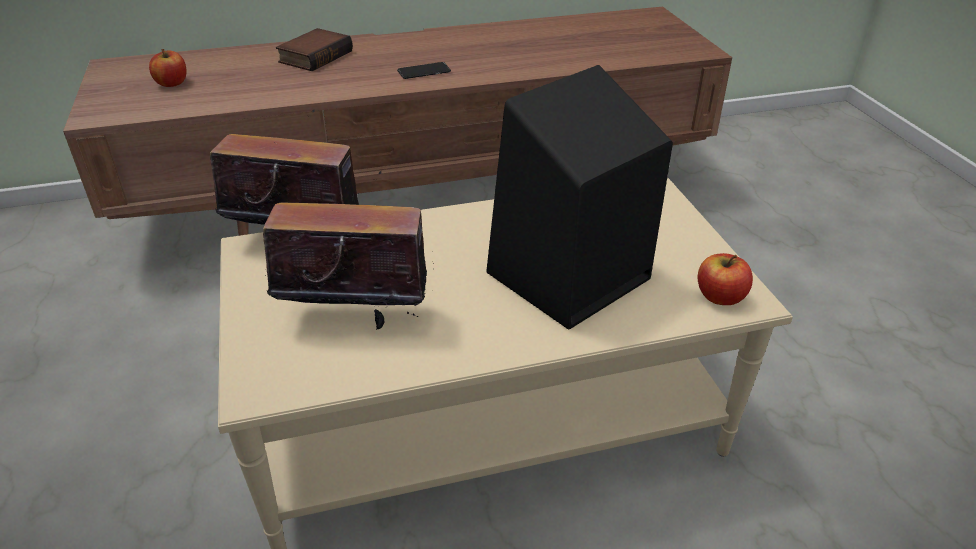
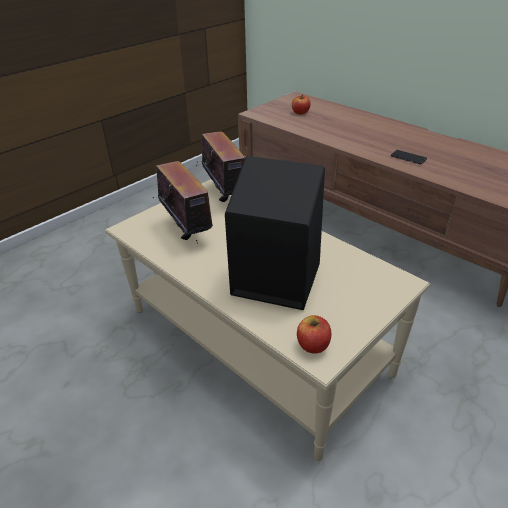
camera: 60 degrees right, 0 degrees up
book [276,28,353,71] -> none

